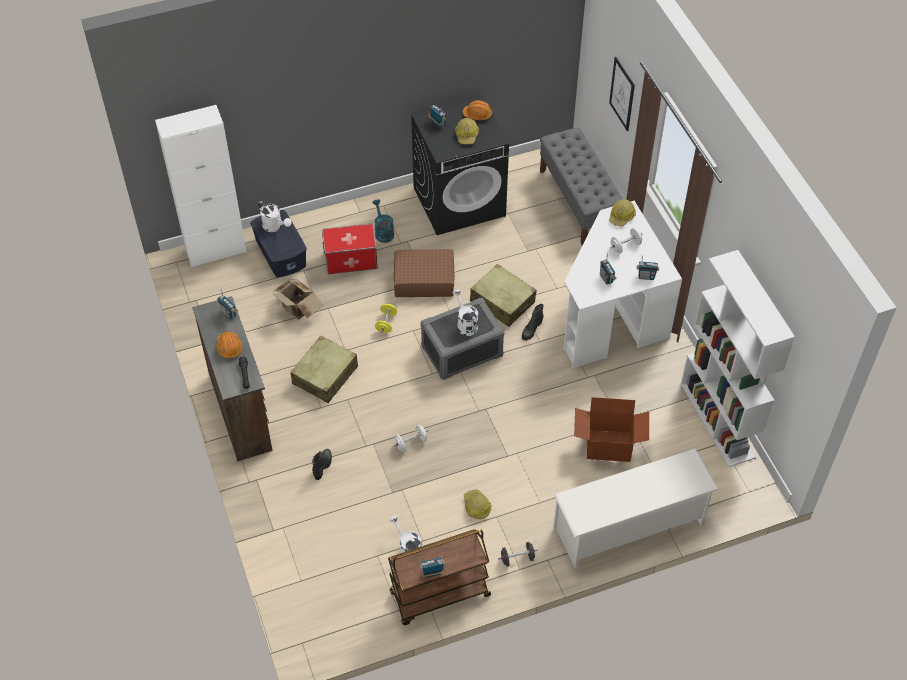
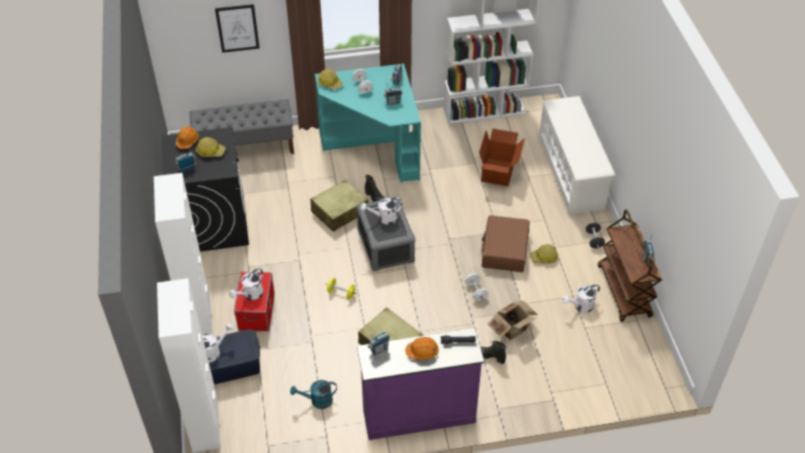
camera: 80 degrees left, 5 degrees down
brown dresser [192,296,273,462] -> purple dresser [357,328,484,440]
cardboard box [272,279,323,320] -> cardboard box moved to [487,301,538,340]
turquoise watering can [372,199,394,243] -> turquoise watering can moved to [290,380,337,409]
brown suitcase [394,249,454,297] -> brown suitcase moved to [481,215,530,272]
white desk [563,201,682,368] -> turquoise desk [315,64,421,183]
none -> white cabinet [154,173,212,335]
none -> white watering can [229,267,263,300]

